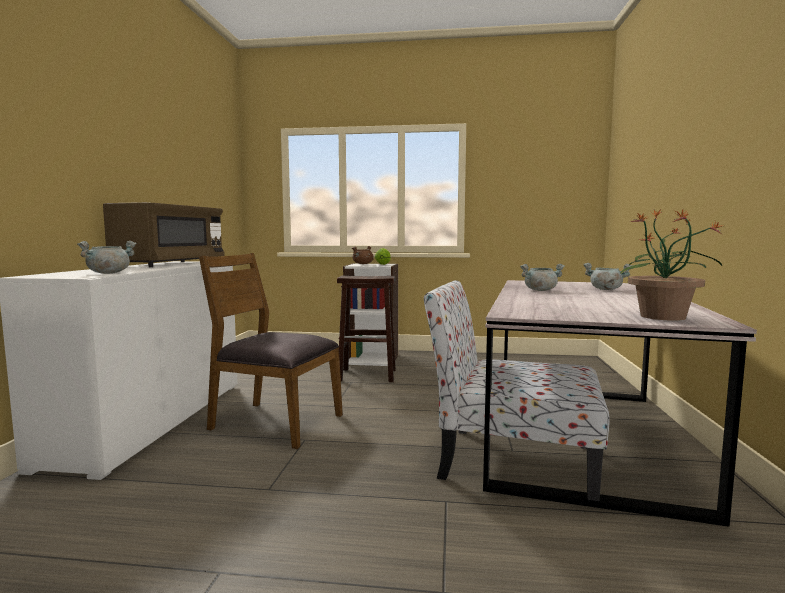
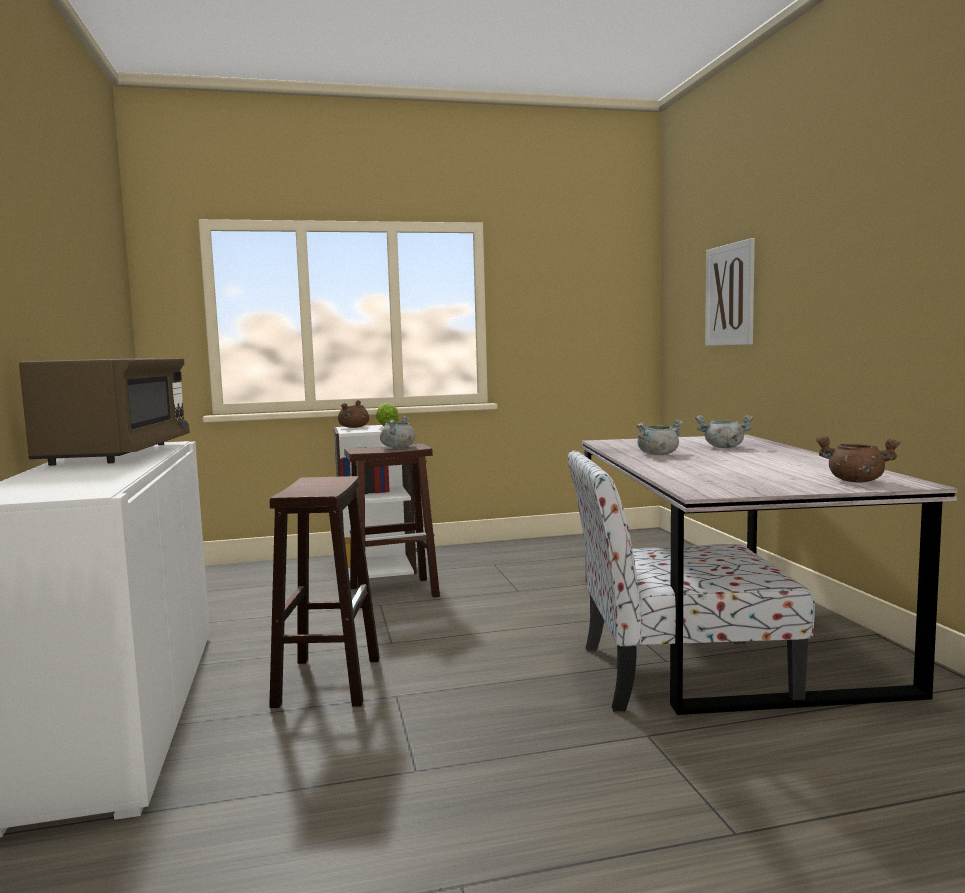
camera: 20 degrees left, 0 degrees up
grey cooking pot [77,241,136,274] -> grey cooking pot moved to [380,416,415,448]
brown chair [199,253,343,449] -> brown stool [269,476,380,708]
potted plant [620,208,723,321] -> brown cooking pot [816,436,900,483]
none -> picture [705,238,755,346]

